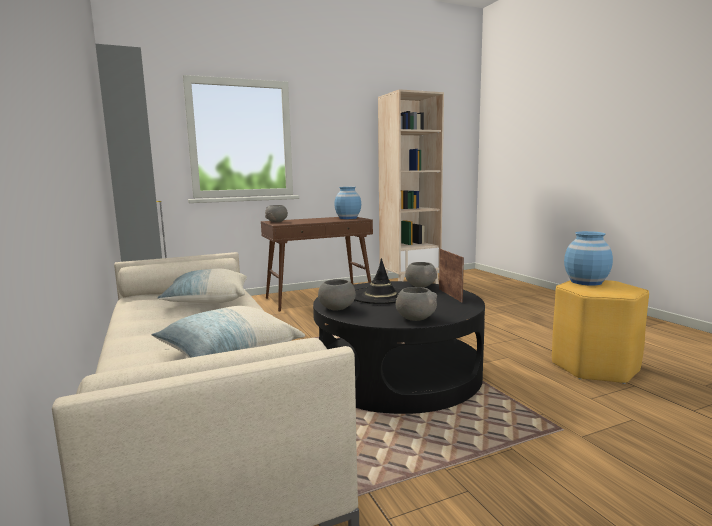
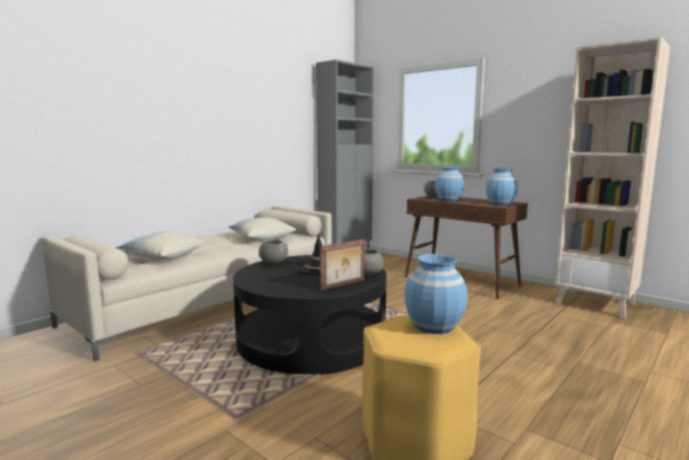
camera: 65 degrees right, 0 degrees up
grey bowl [396,287,437,321] -> none
none -> blue vase [435,167,464,201]

